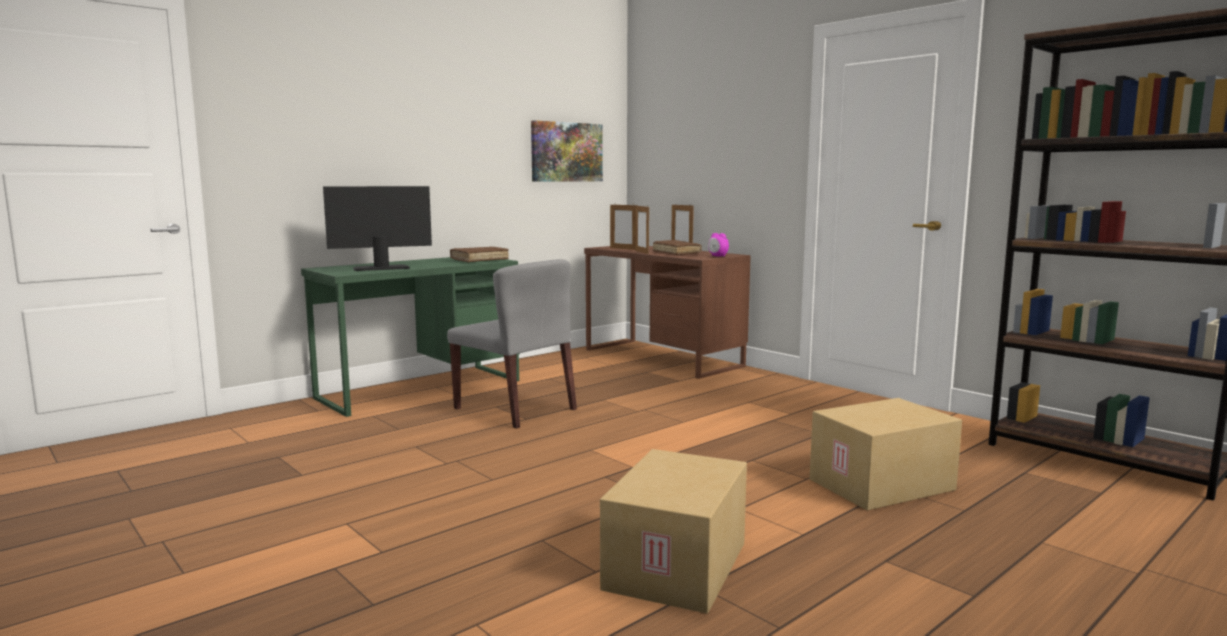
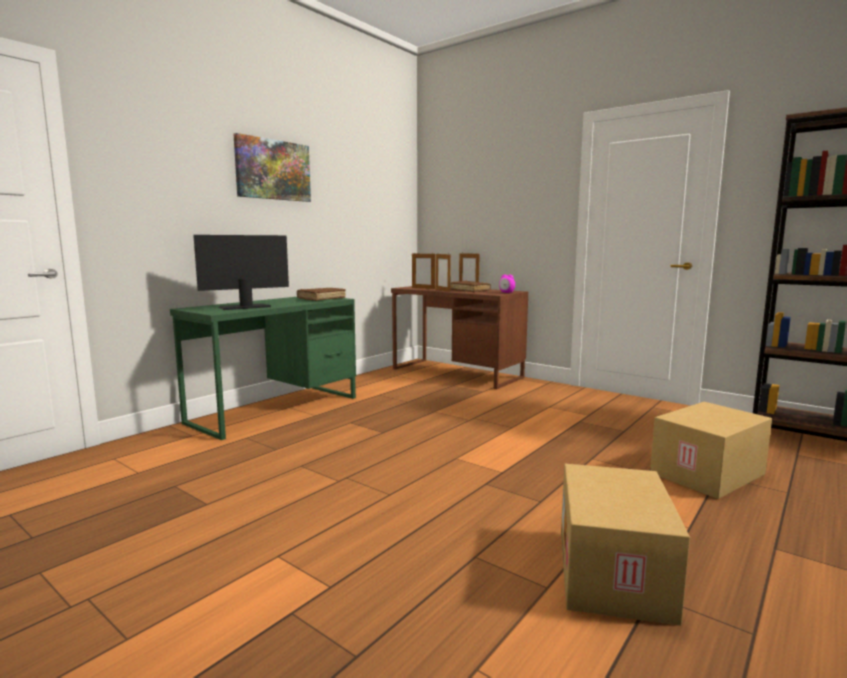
camera: 10 degrees left, 0 degrees up
grey chair [447,259,577,429] -> none
picture [531,120,603,182] -> picture moved to [233,133,311,202]

